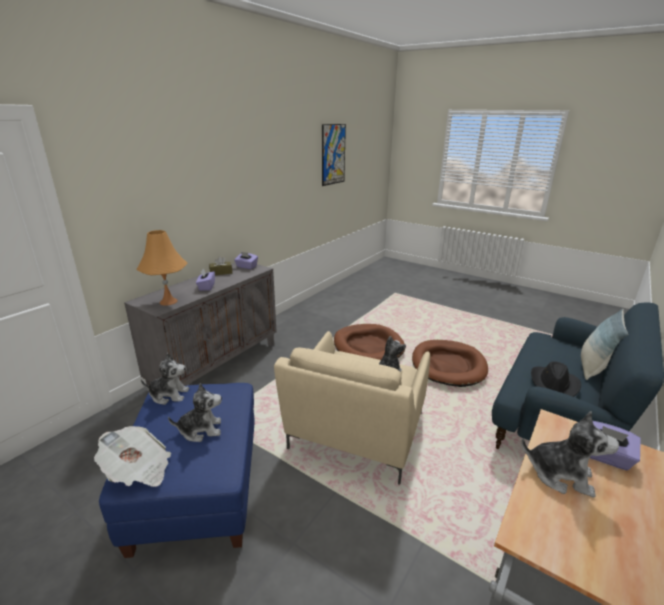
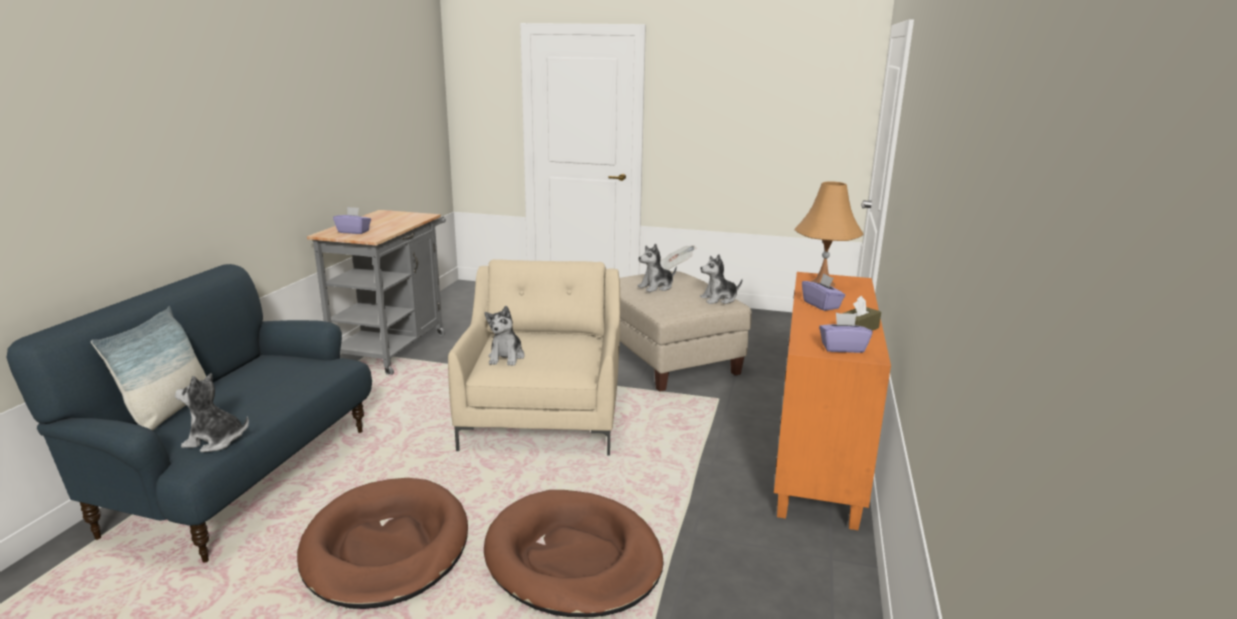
camera: 160 degrees right, 5 degrees down
blue ottoman [99,383,254,558] -> beige ottoman [619,271,752,392]
grey cabinet [124,263,277,386] -> orange cabinet [774,272,891,530]
picture [322,124,346,186] -> none
plush toy [521,411,619,498] -> plush toy moved to [175,373,249,452]
black hat [531,361,581,397] -> none

